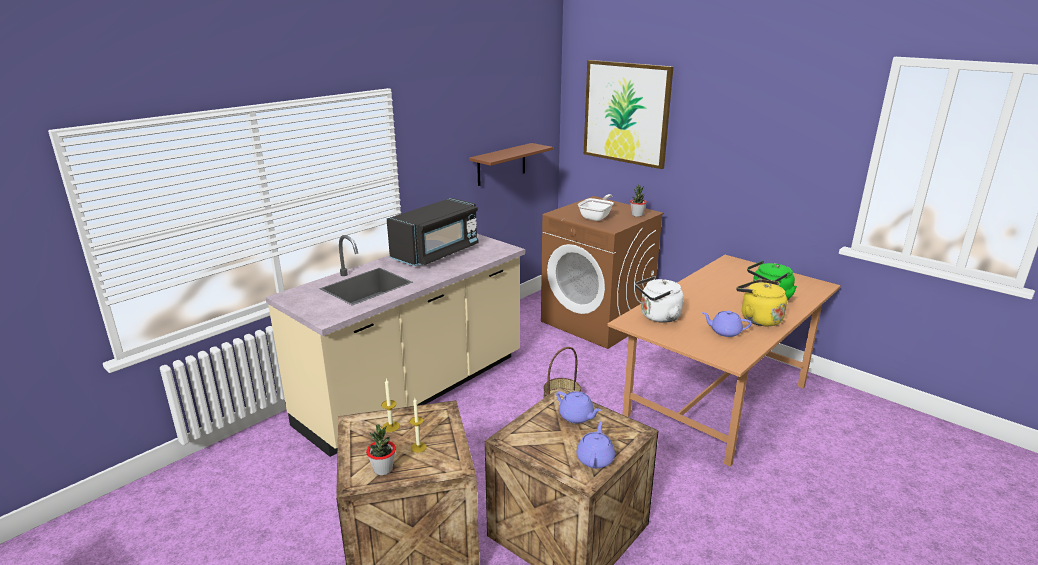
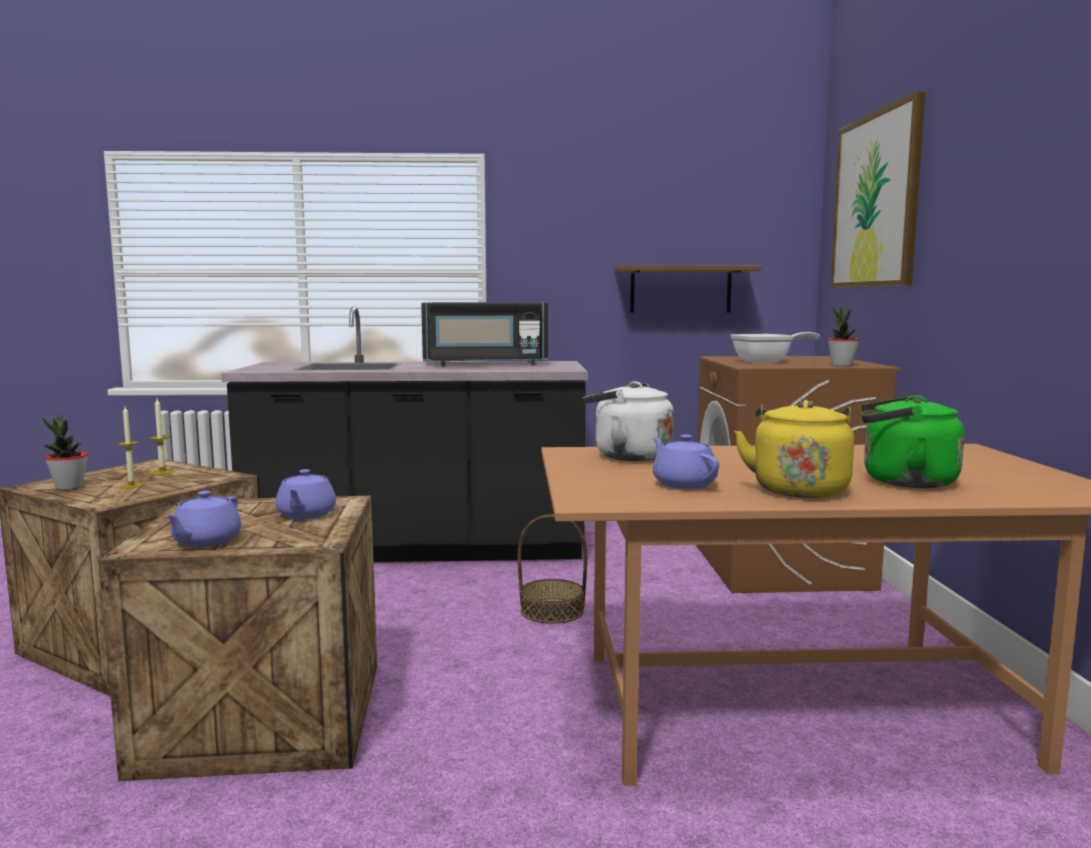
camera: 45 degrees right, 15 degrees down
beige counter [265,234,525,457] -> black counter [221,306,588,562]
purple teapot [576,421,615,469] -> purple teapot turned 135 degrees clockwise [165,491,242,547]

